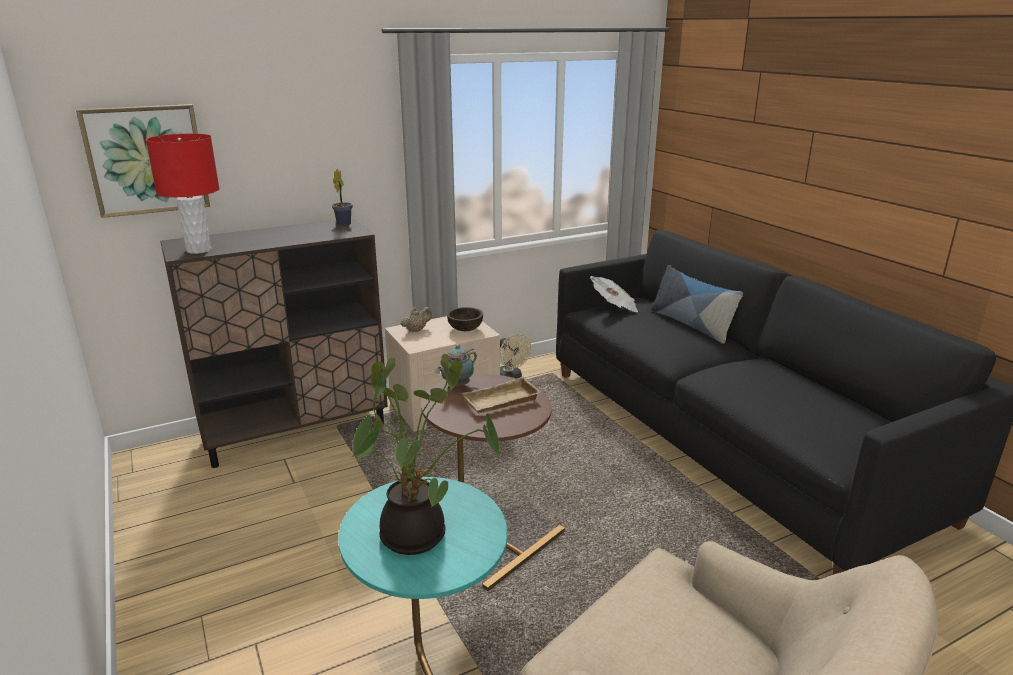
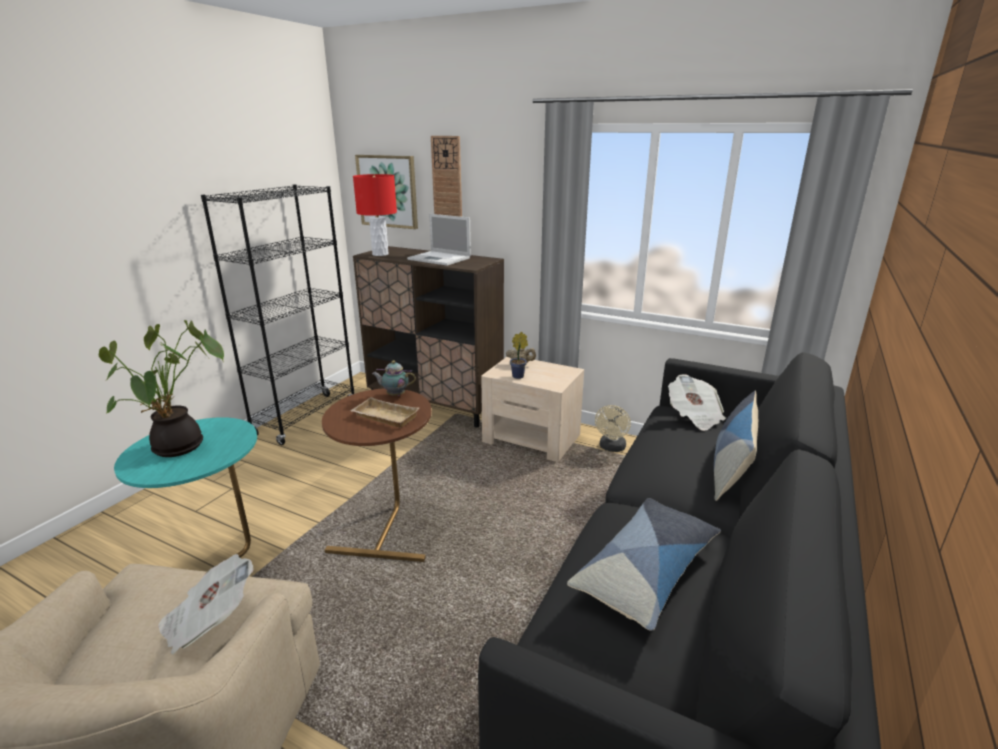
camera: 55 degrees right, 0 degrees up
potted plant [332,169,352,226] -> potted plant moved to [510,332,528,379]
brown bowl [447,307,483,331] -> none
none -> newspaper [158,554,254,655]
none -> black bookcase [201,184,355,445]
none -> laptop [407,214,471,266]
none -> wall clock [431,136,462,217]
none -> pillow [567,498,721,631]

